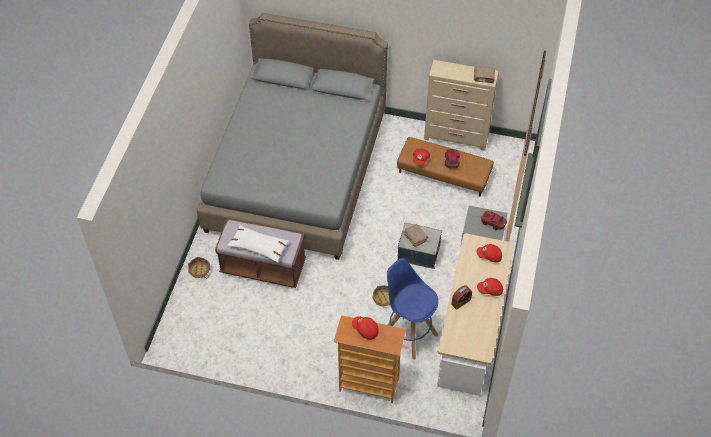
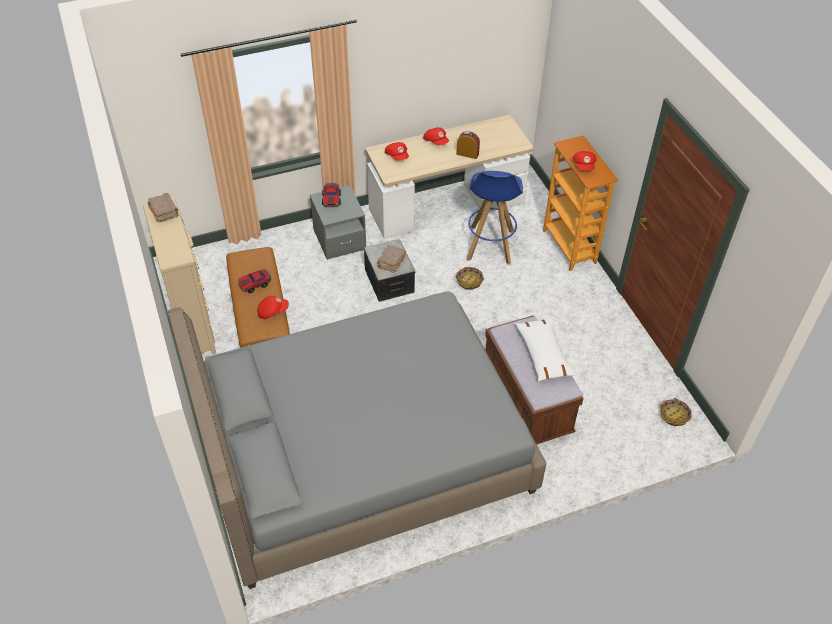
camera: 125 degrees left, 5 degrees down
basket [188,257,210,278] -> basket moved to [660,398,692,426]

